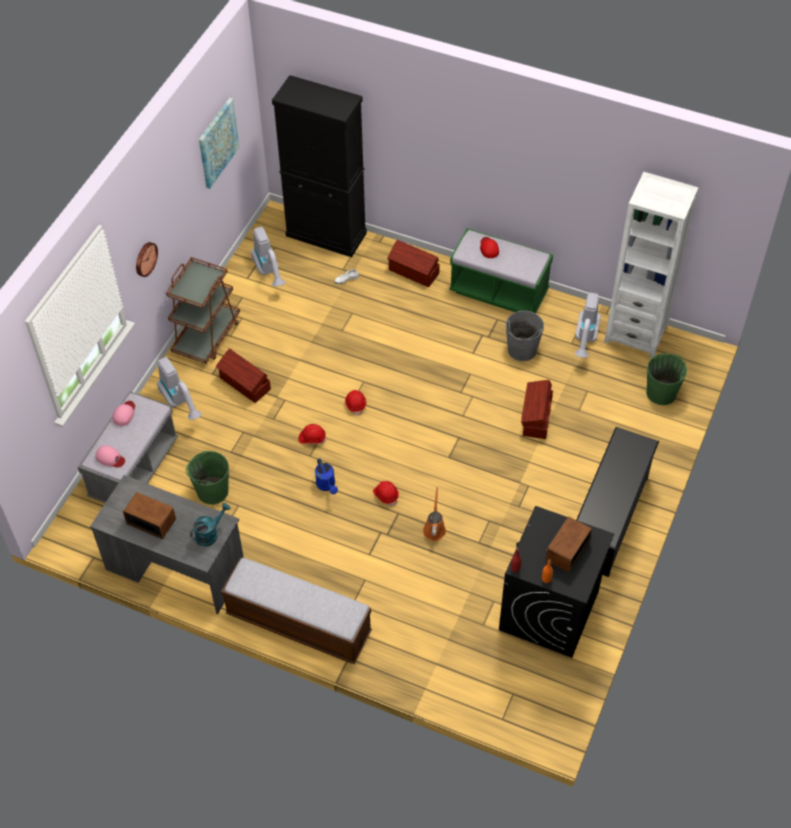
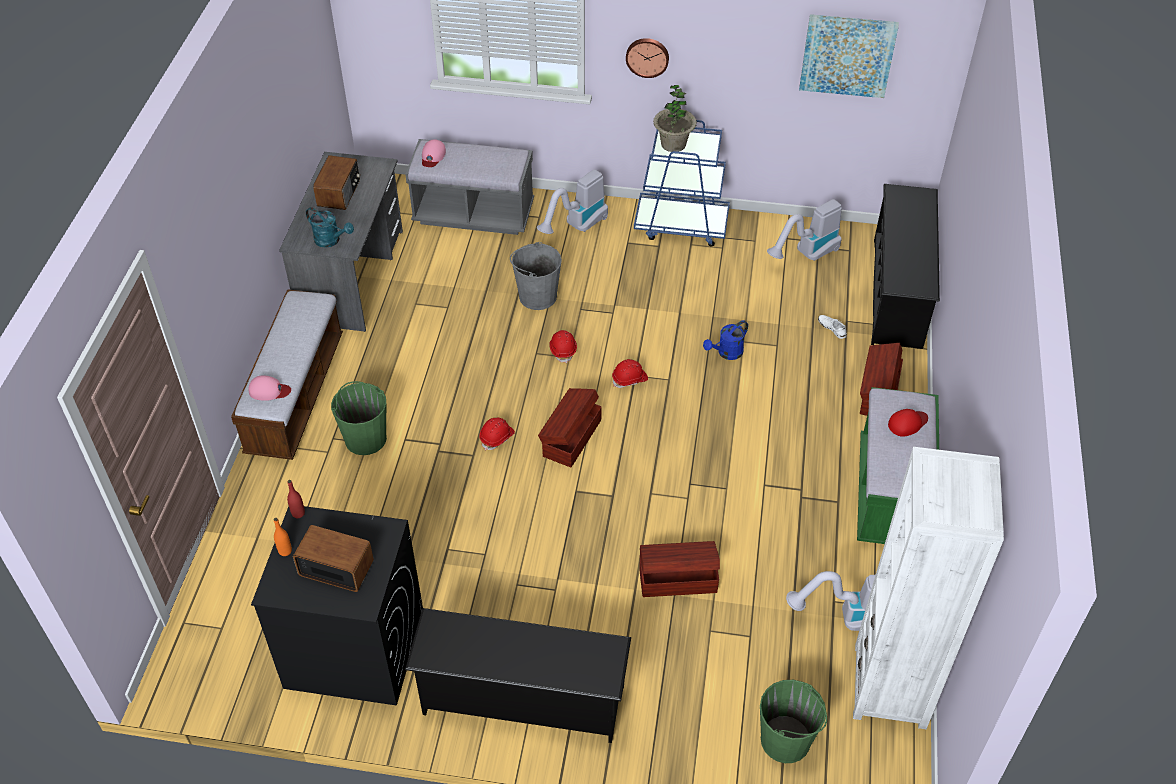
camera: 75 degrees right, 5 degrees down
pink cap [112,401,135,426] -> pink cap moved to [249,375,291,401]
brown cart [166,257,240,364] -> blue cart [634,120,730,247]
green bucket [186,451,229,505] -> green bucket moved to [331,381,387,455]
brown storage box [216,348,271,403] -> brown storage box moved to [538,388,602,467]
black cabinet [272,75,367,257] -> black shoe rack [871,184,940,349]
blue watering can [315,458,338,494] -> blue watering can moved to [703,320,748,360]
orange watering can [423,487,446,541] -> none
grey bucket [506,311,544,361] -> grey bucket moved to [510,242,562,310]
none -> potted plant [653,85,697,152]

